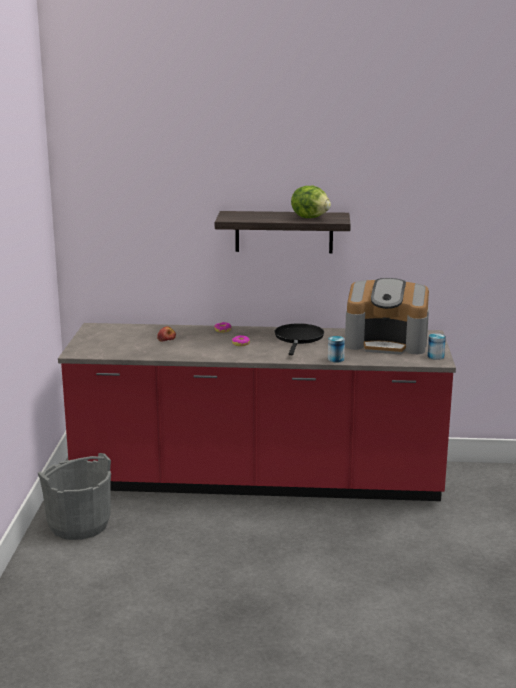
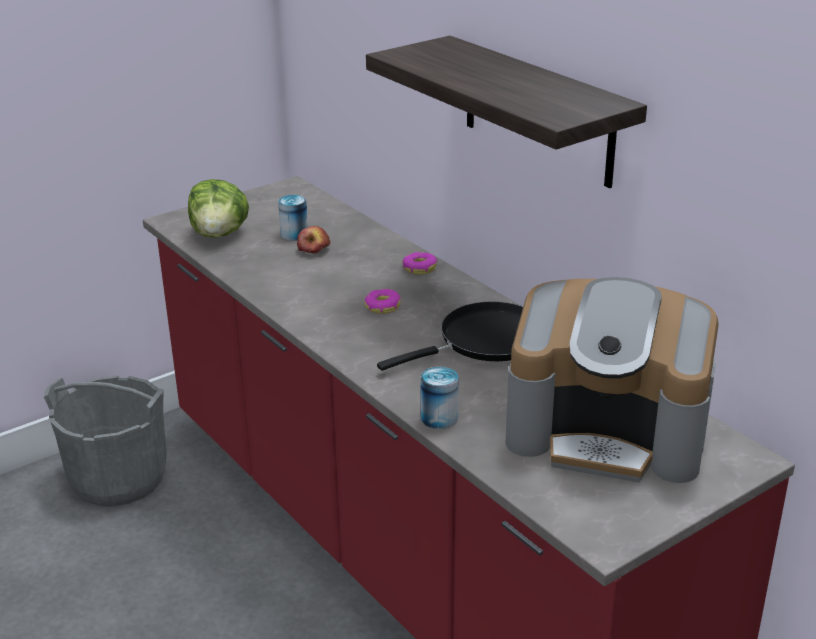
camera: 50 degrees right, 10 degrees up
lettuce [291,186,331,218] -> lettuce moved to [188,179,249,238]
coffee machine [345,278,429,354] -> coffee machine turned 45 degrees counterclockwise [505,277,719,483]
can [428,333,446,360] -> can moved to [278,195,308,241]

